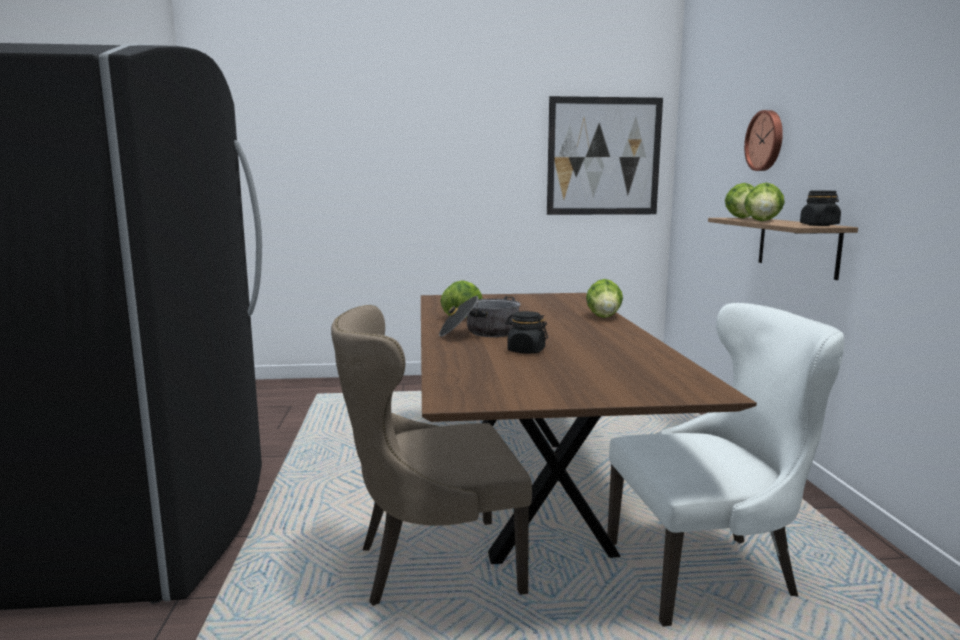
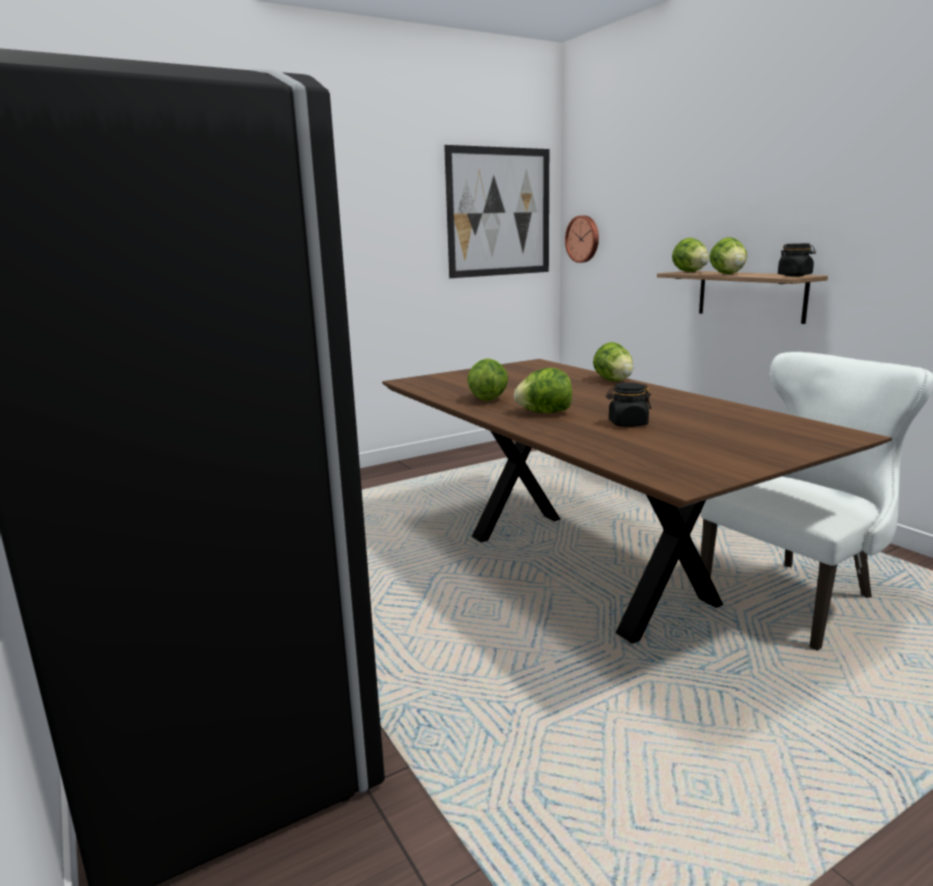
camera: 25 degrees left, 5 degrees up
beige chair [331,305,532,606] -> none
cooking pot [439,296,521,337] -> lettuce [514,368,572,413]
wall clock [744,110,783,171] -> wall clock moved to [565,215,599,263]

